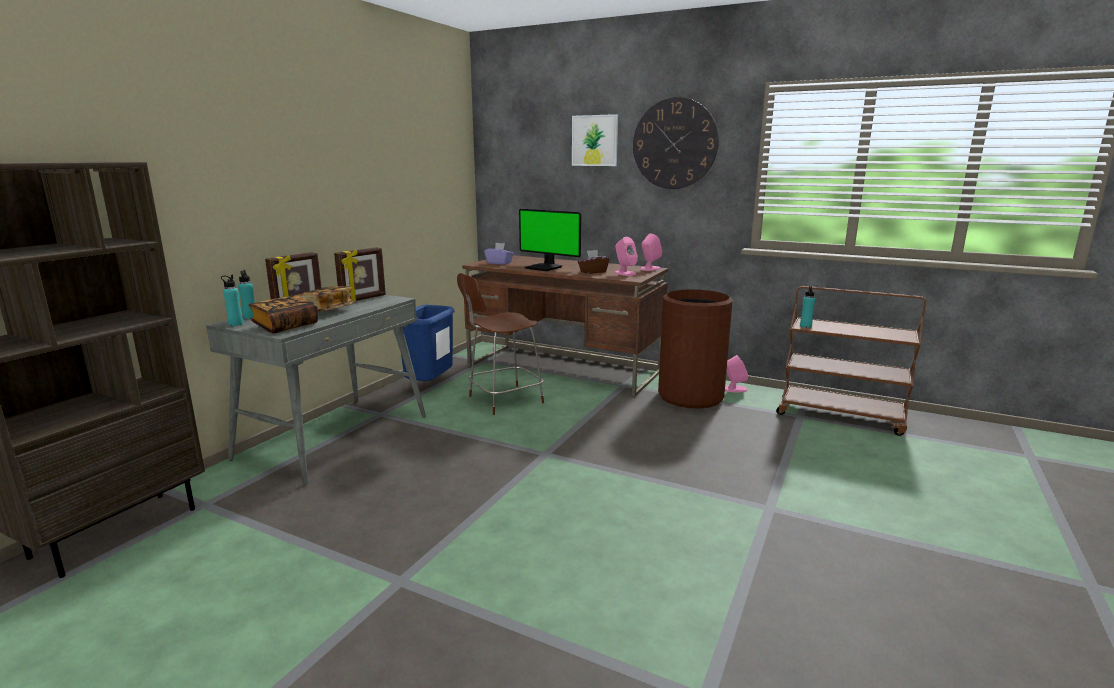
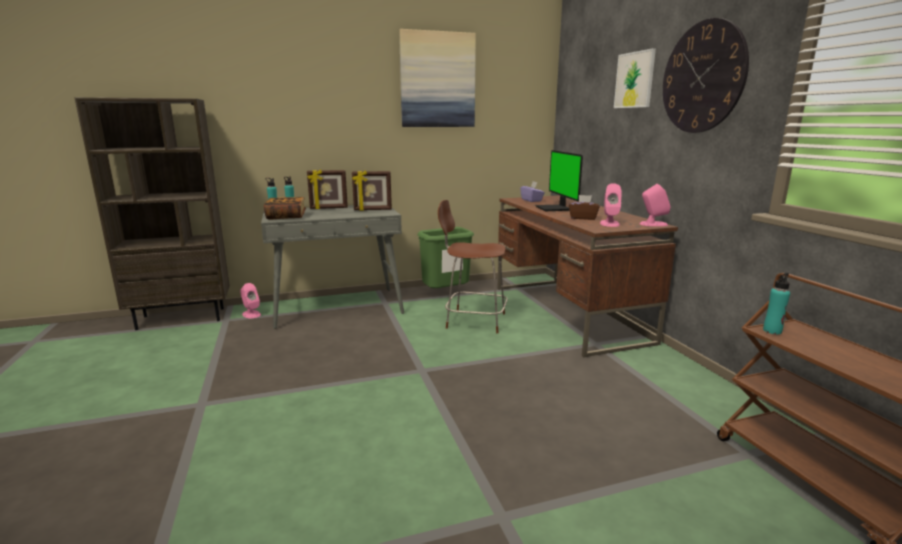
camera: 45 degrees right, 0 degrees up
book [297,286,355,312] -> none
blue trash can [401,305,455,381] -> green trash can [417,227,474,288]
brown trash can [658,289,732,409] -> none
pink speaker [725,355,749,392] -> pink speaker moved to [240,283,261,319]
none -> picture [399,29,476,127]

